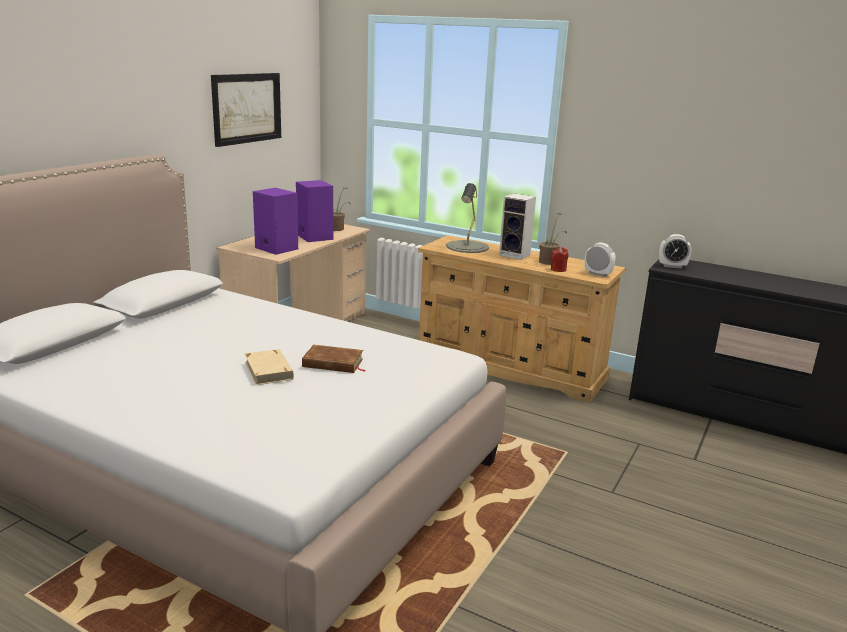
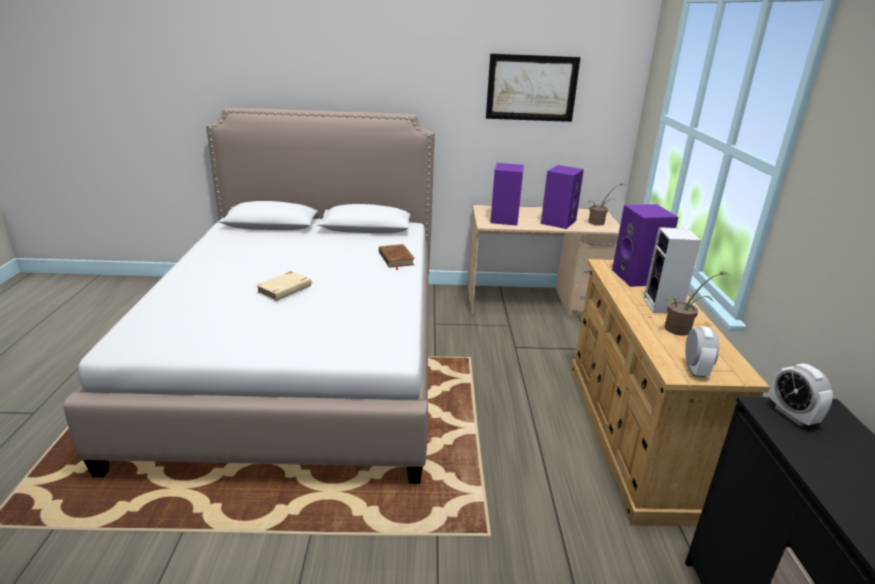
camera: 60 degrees right, 5 degrees up
brown book [302,345,366,373] -> brown book moved to [379,244,415,270]
grey table lamp [446,183,489,253] -> purple speaker [612,204,679,287]
red candle [551,247,569,272] -> none

